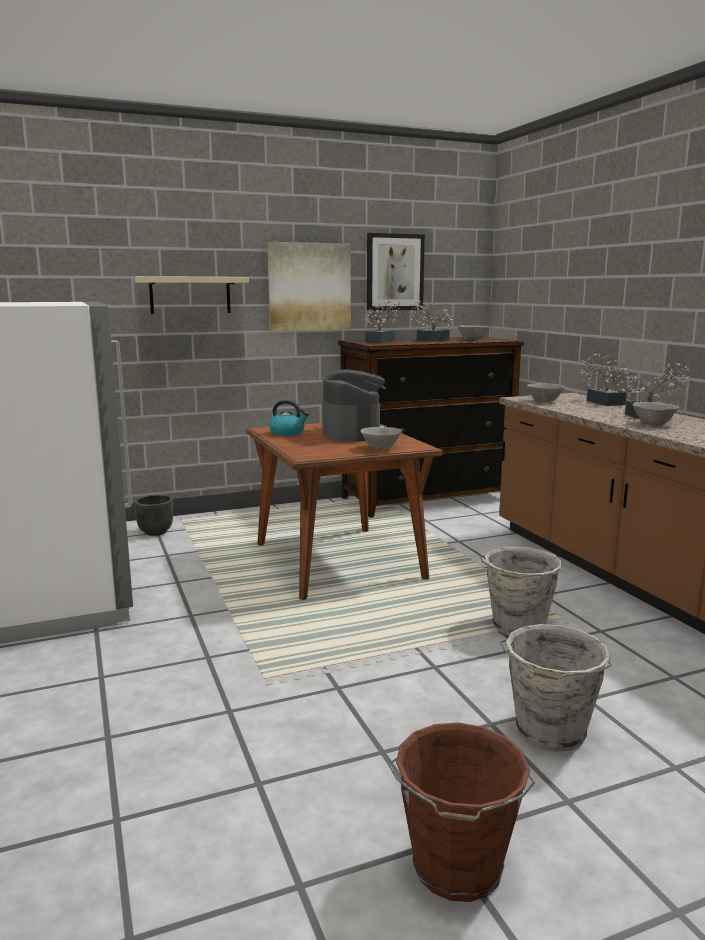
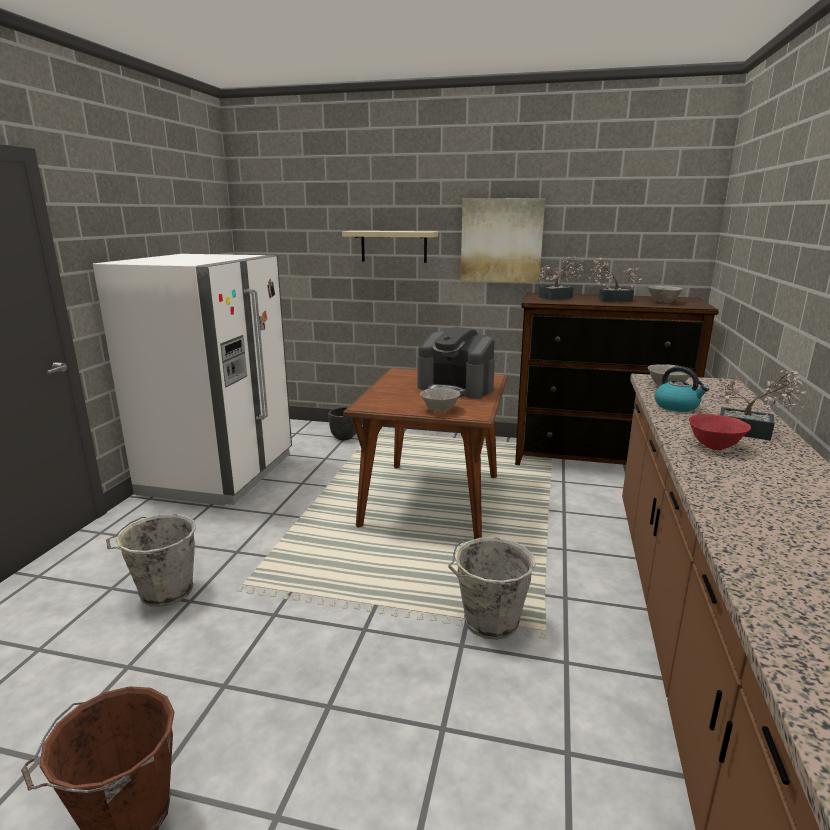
camera: 35 degrees right, 5 degrees up
kettle [269,400,309,436] -> kettle moved to [655,366,709,412]
coffee machine [322,369,386,442] -> coffee machine turned 90 degrees clockwise [418,327,495,399]
picture [367,233,425,310] -> none
grey bucket [500,624,612,752] -> grey bucket moved to [106,514,196,607]
potted plant [579,353,634,406] -> none
grey bowl [633,402,679,426] -> red bowl [689,414,751,450]

